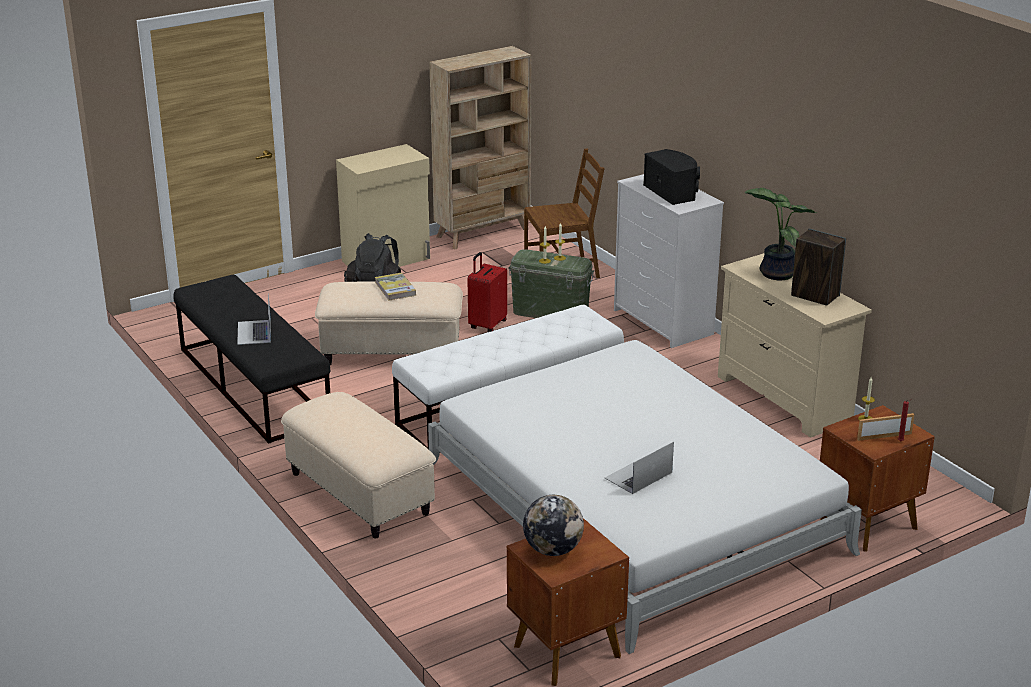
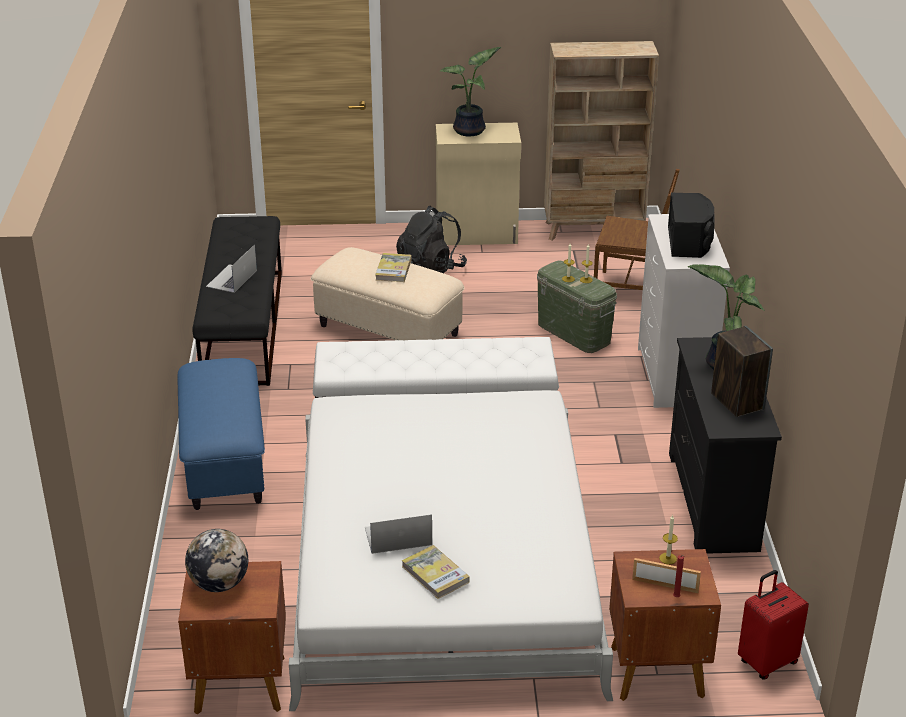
camera: 30 degrees right, 5 degrees up
beige ottoman [281,392,436,539] -> blue ottoman [177,358,265,510]
red suitcase [467,252,507,332] -> red suitcase moved to [738,570,809,680]
beige dresser [718,253,872,438] -> black dresser [669,337,782,554]
none -> book [402,545,469,599]
none -> potted plant [440,47,501,136]

